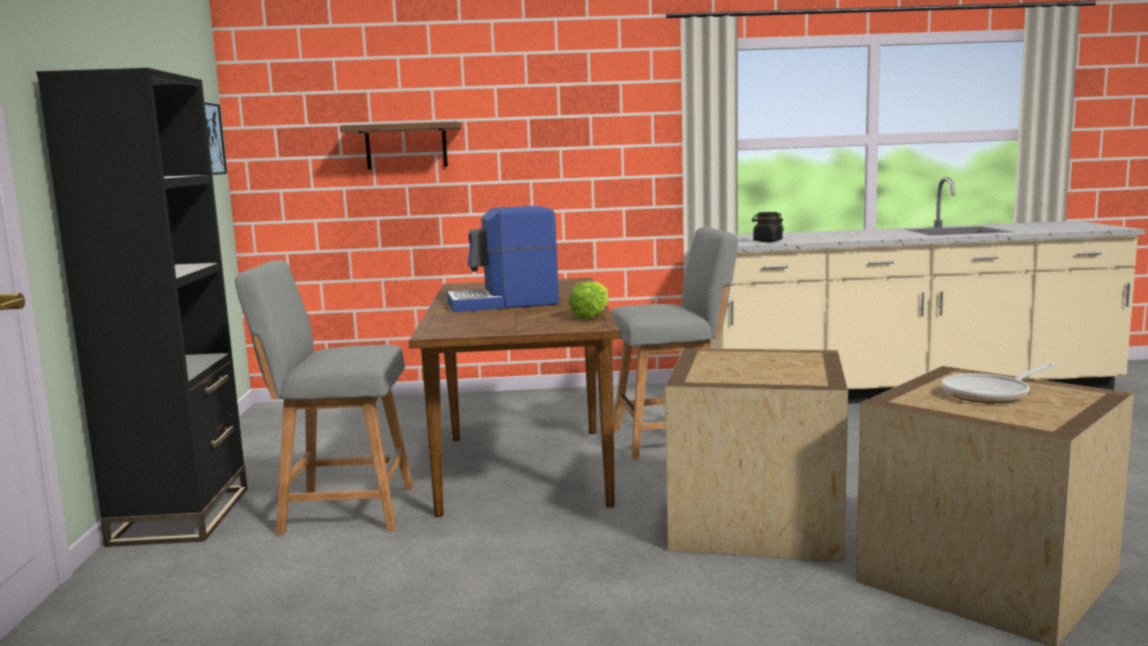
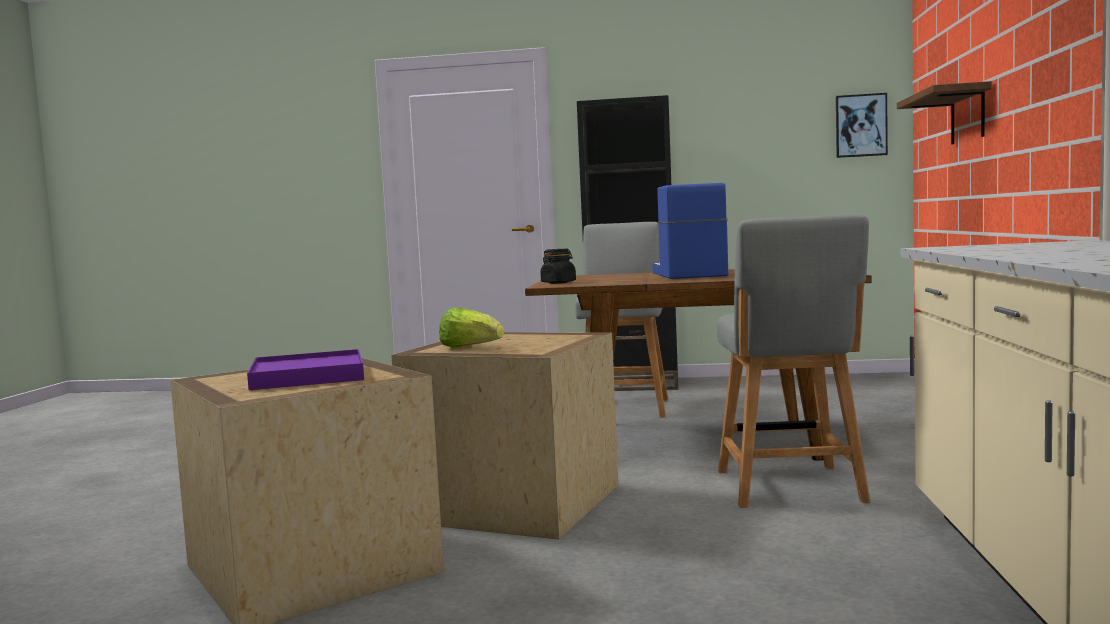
camera: 100 degrees right, 5 degrees down
lettuce [568,281,608,319] -> lettuce moved to [439,307,504,348]
black jar [752,212,784,242] -> black jar moved to [540,249,576,284]
frying pan [942,363,1057,403] -> purple tray [247,349,364,390]

